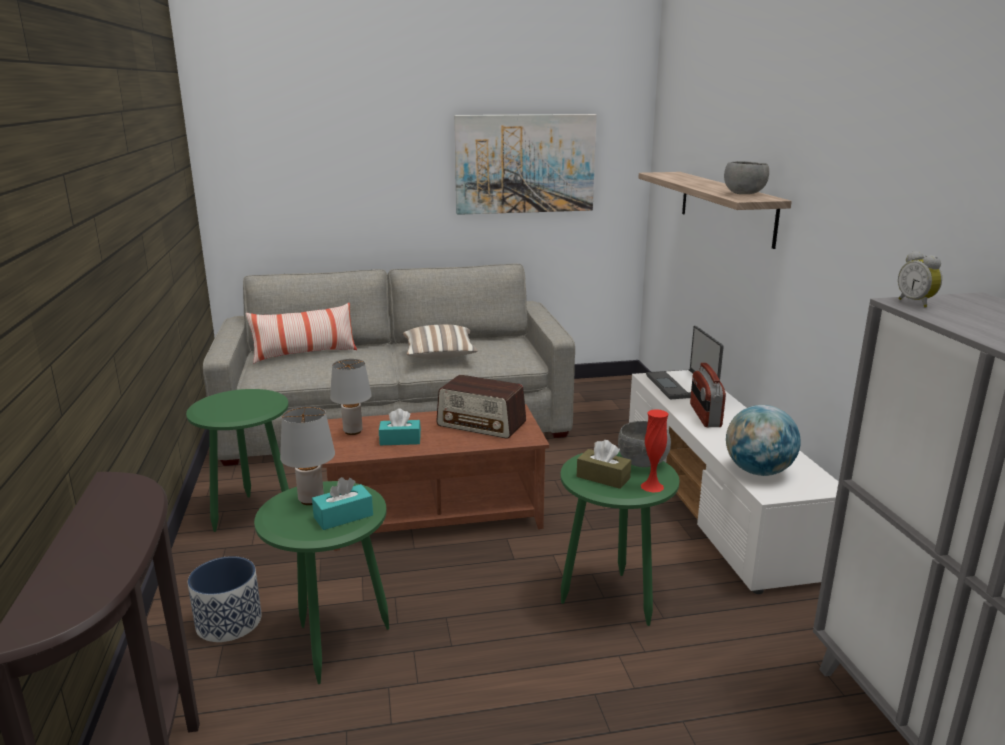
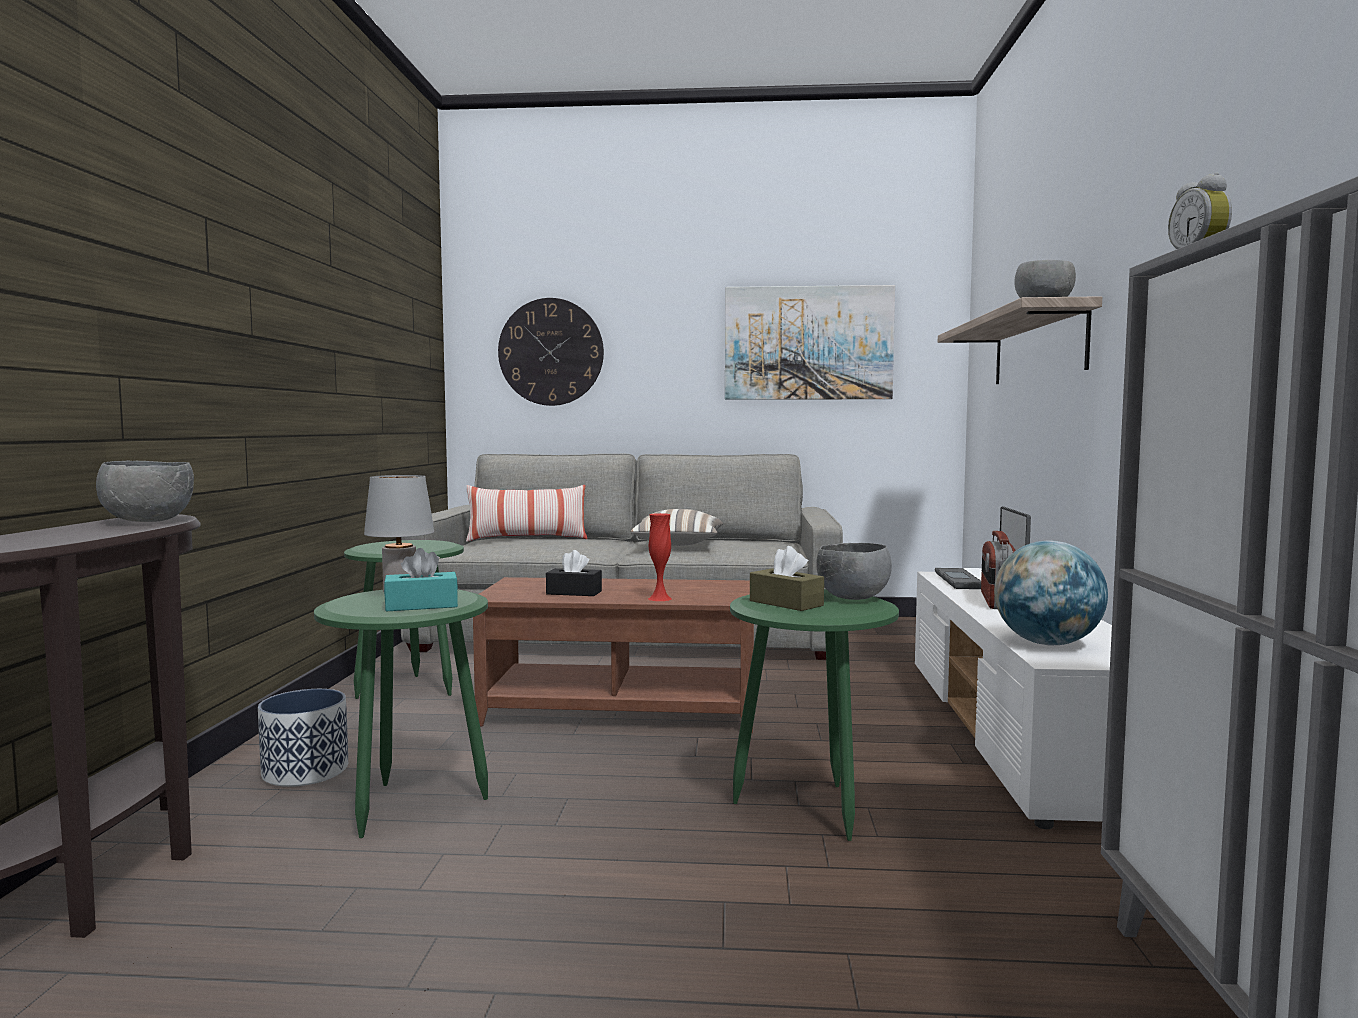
camera: 15 degrees right, 15 degrees down
grey table lamp [330,359,372,435] -> none
turquoise tissue box [379,408,421,445] -> black tissue box [546,550,602,596]
radio [436,375,526,439] -> none
red vase [641,409,668,493] -> red vase moved to [648,513,672,601]
none -> grey bowl [96,460,194,522]
none -> wall clock [498,298,604,406]

